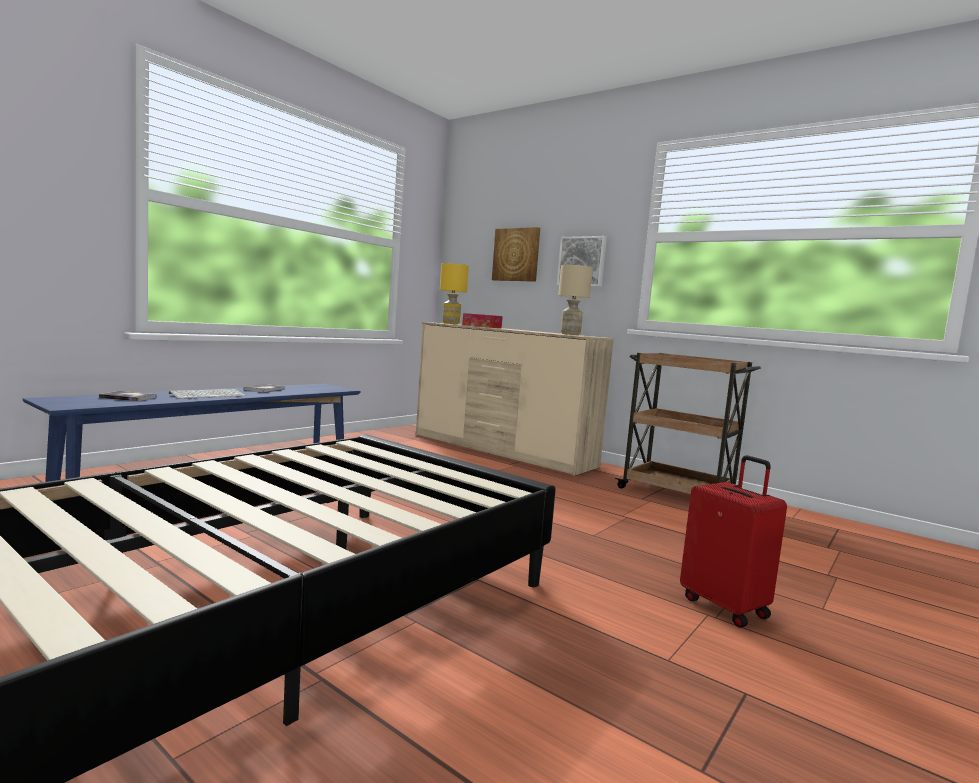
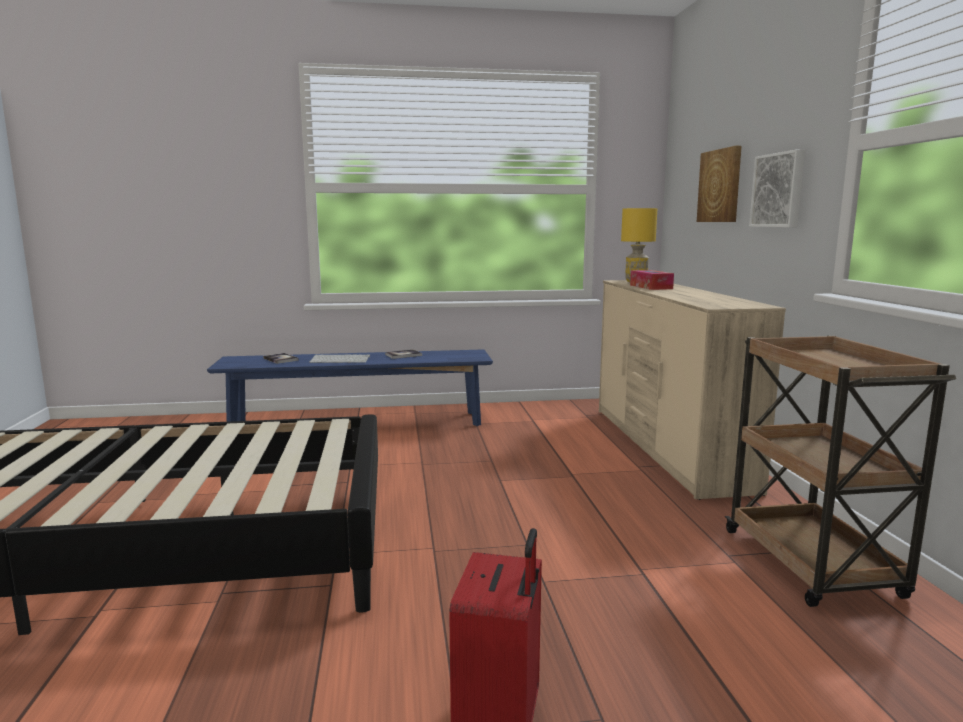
camera: 45 degrees right, 5 degrees up
beige table lamp [558,265,593,335] -> none

